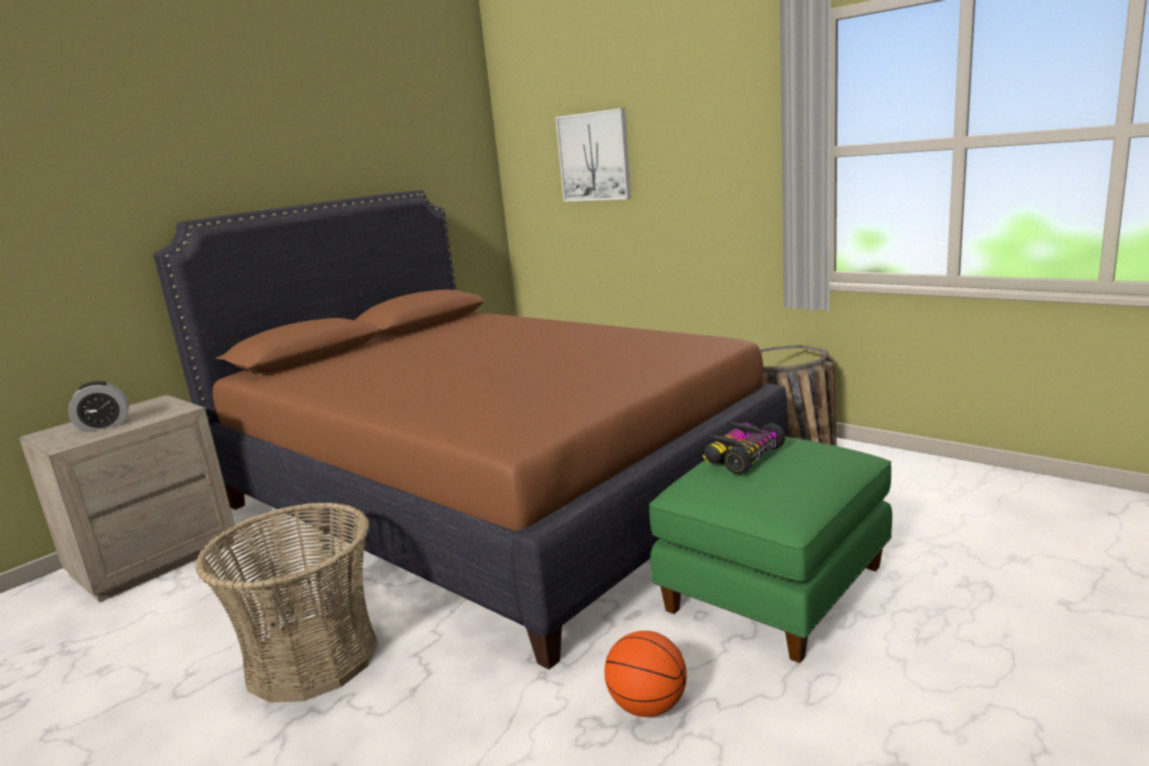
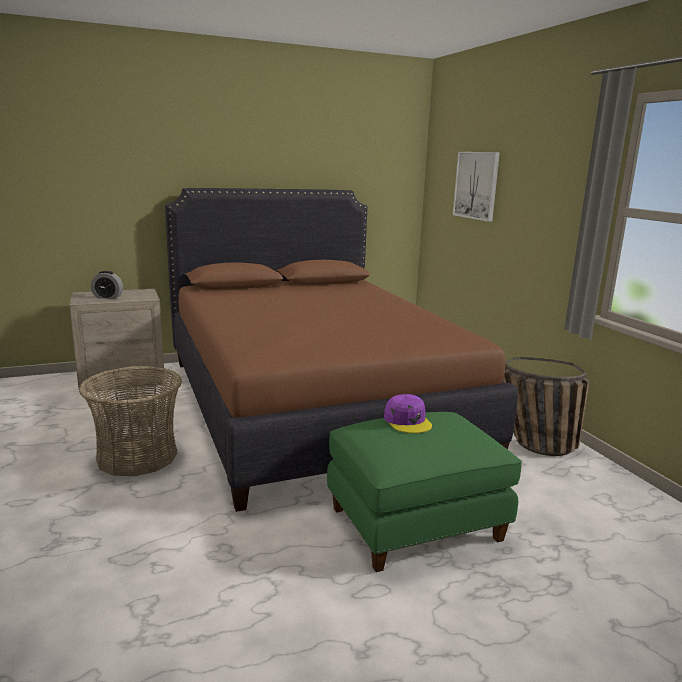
camera: 25 degrees right, 0 degrees up
basketball [604,631,687,717] -> none
toy car [702,422,785,474] -> purple cap [384,394,432,433]

